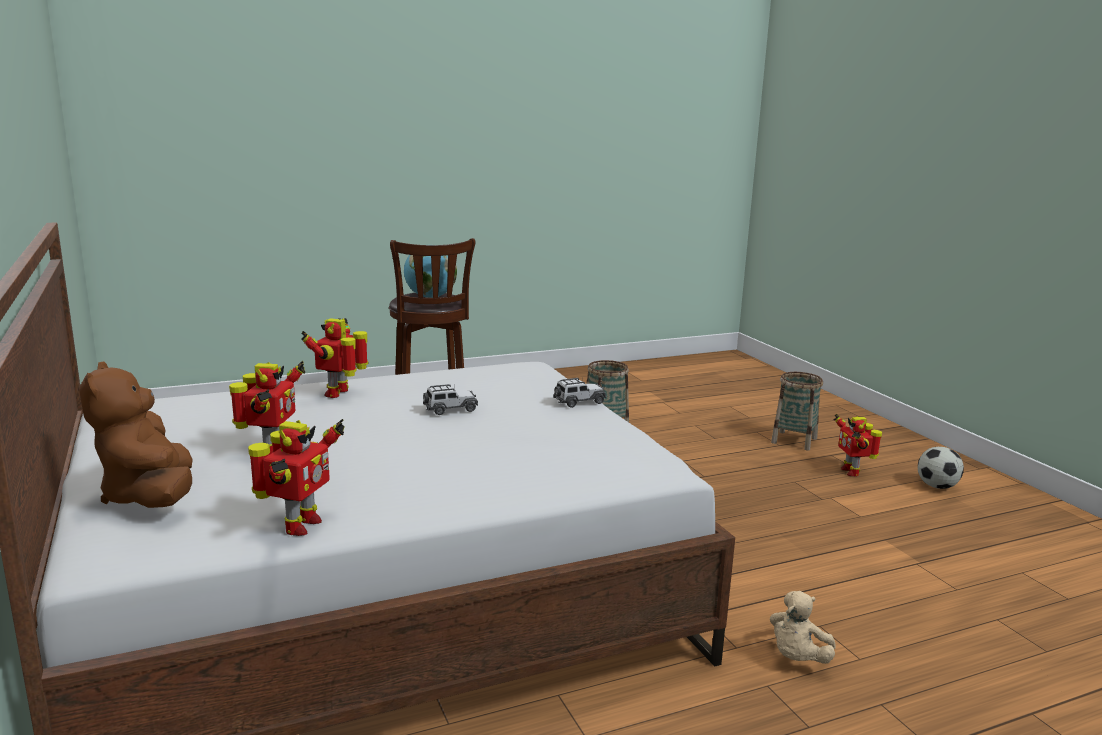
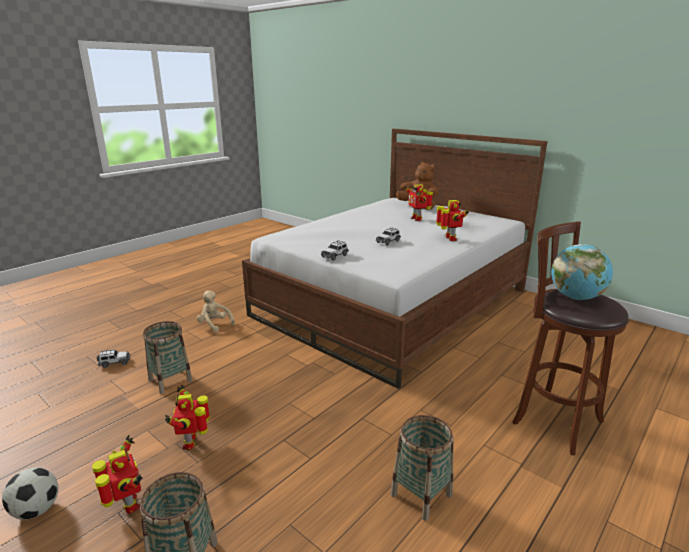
camera: 155 degrees right, 5 degrees up
toy robot [248,419,345,536] -> toy robot moved to [165,385,210,450]
beige plush toy [770,591,836,664] -> beige plush toy turned 60 degrees counterclockwise [197,291,235,333]
none -> toy car [97,349,130,368]
none -> basket [143,321,193,394]

